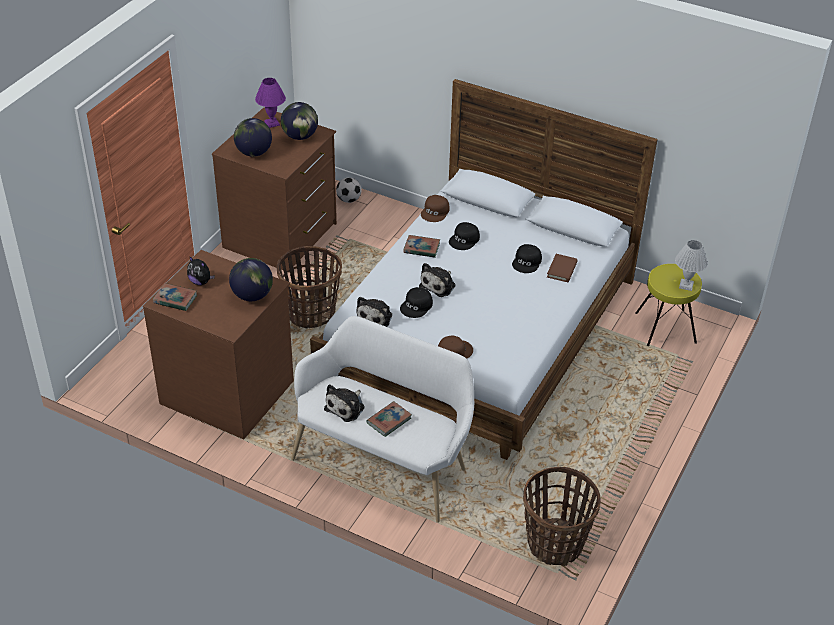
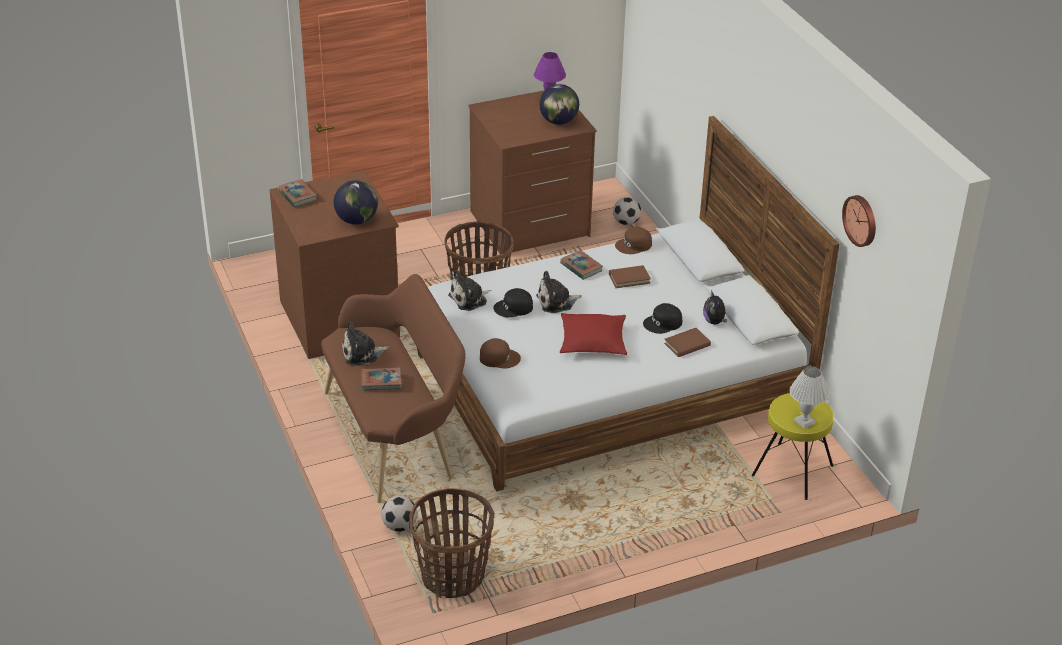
camera: 40 degrees right, 5 degrees down
plush toy [187,256,215,285] -> plush toy moved to [703,290,727,324]
globe [234,118,272,157] -> none
white bench [291,316,474,523] -> brown bench [321,274,466,503]
black cap [449,222,480,250] -> brown book [609,265,651,288]
none -> football [381,496,417,532]
none -> red pillow [560,313,627,355]
none -> wall clock [842,195,876,247]

